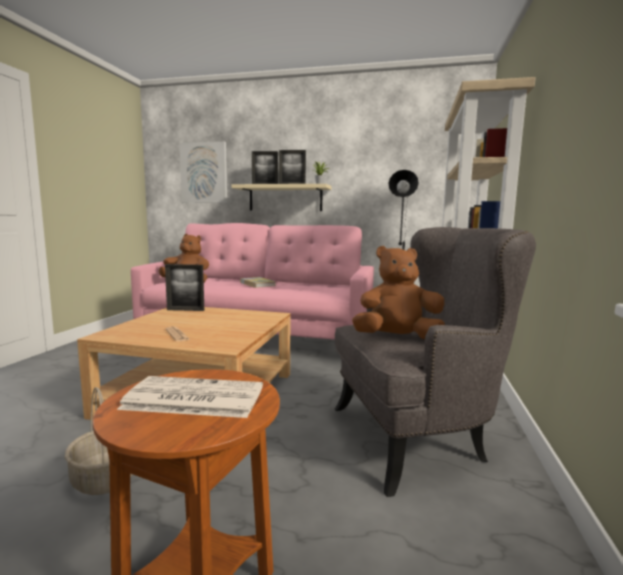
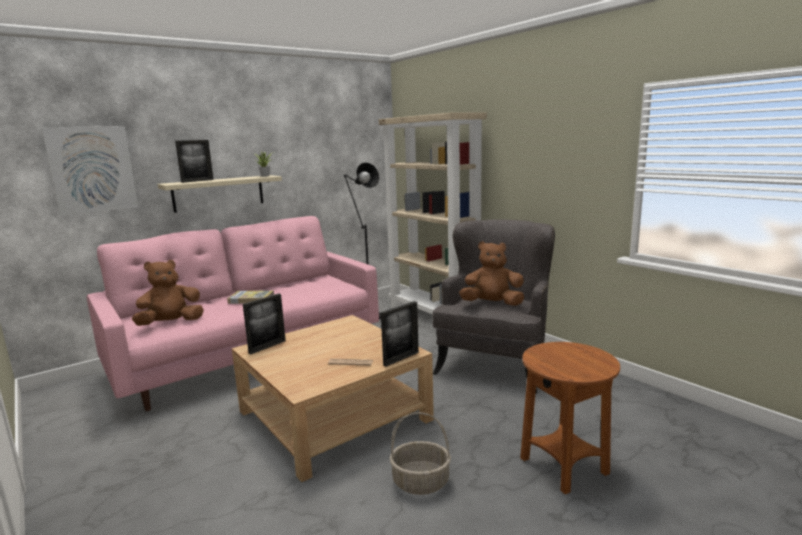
camera: 50 degrees left, 5 degrees up
newspaper [117,376,263,418] -> none
picture frame [279,150,306,184] -> picture frame moved to [381,301,419,367]
brown plush toy [352,246,445,339] -> brown plush toy turned 60 degrees clockwise [459,241,524,306]

